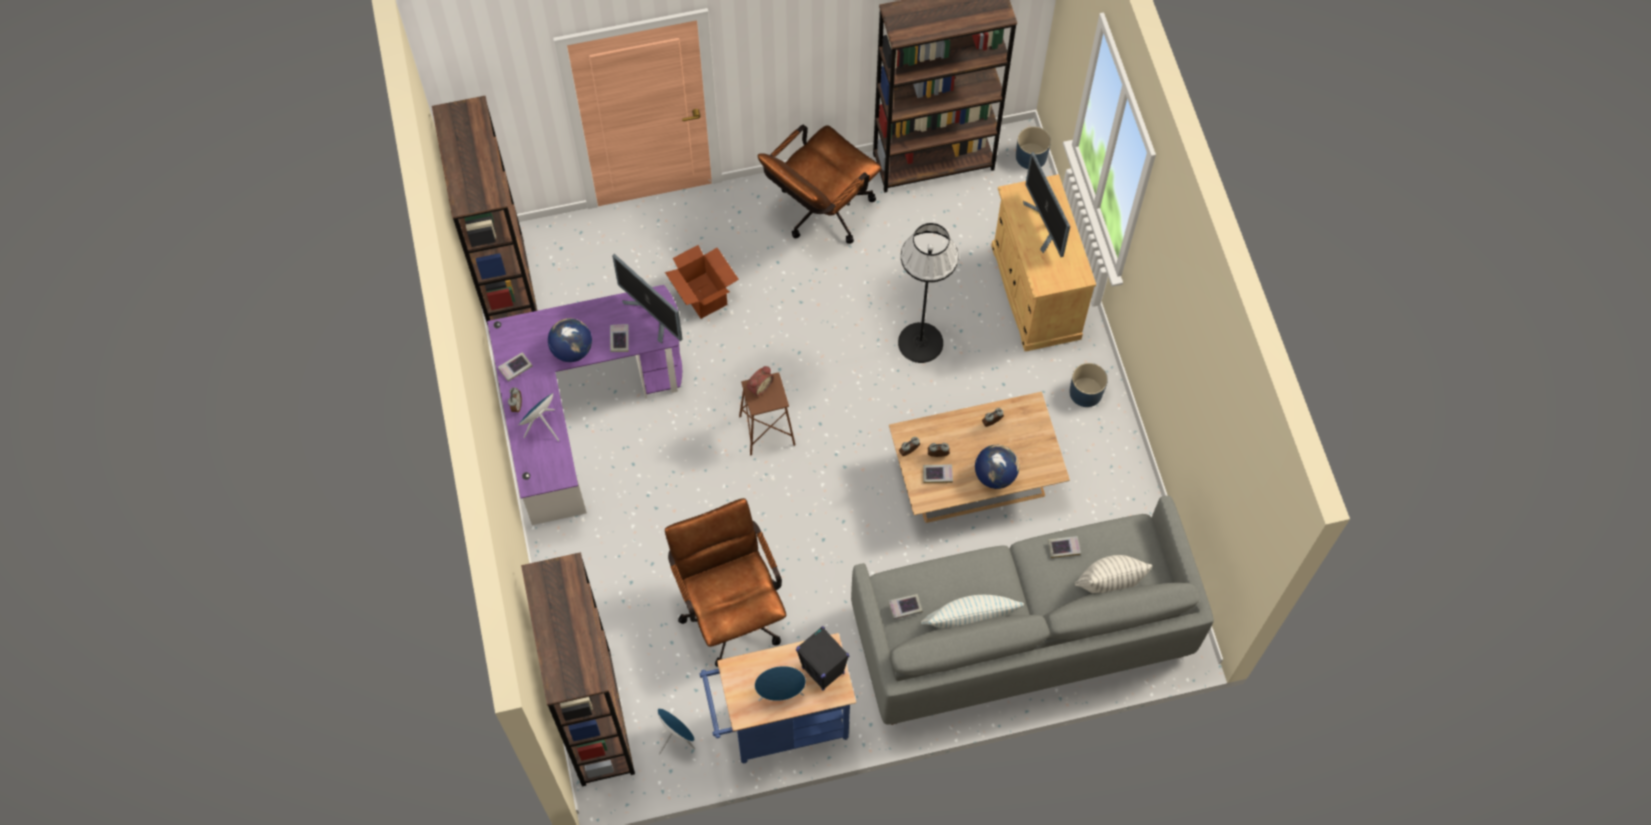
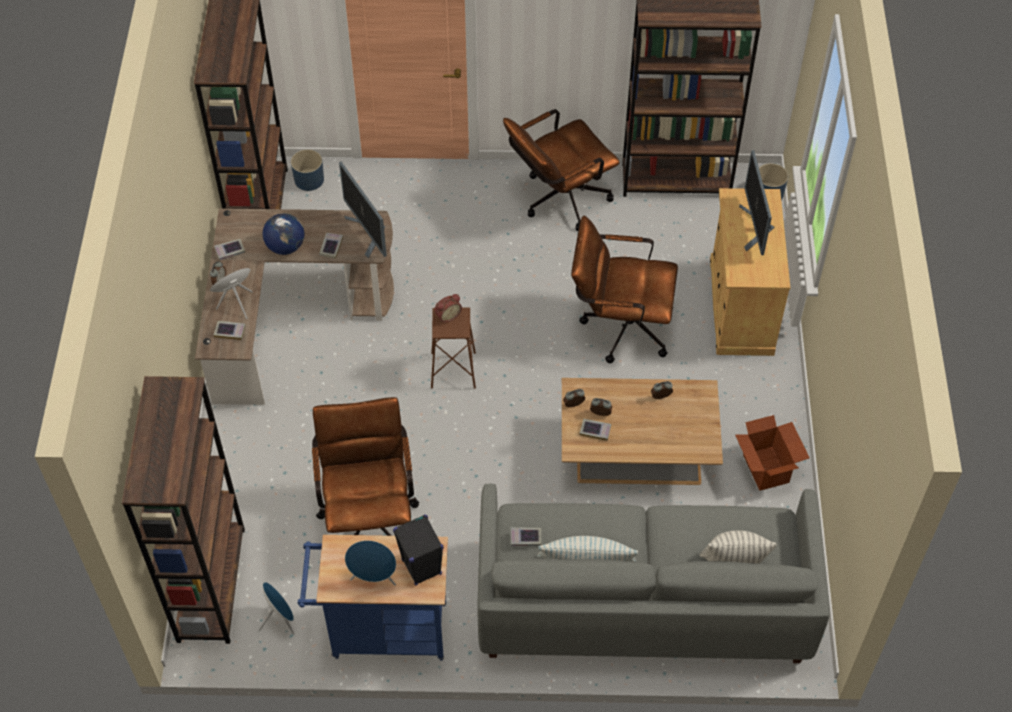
camera: 15 degrees right, 10 degrees down
purple desk [487,285,682,525] -> brown desk [195,208,394,405]
cardboard box [665,245,739,319] -> cardboard box moved to [735,415,809,491]
black floor lamp [898,223,959,363] -> brown office chair [571,216,678,363]
globe [975,445,1019,489] -> none
book [1048,536,1081,558] -> book moved to [214,321,246,340]
blue planter [1069,363,1107,407] -> blue planter moved to [291,149,324,191]

